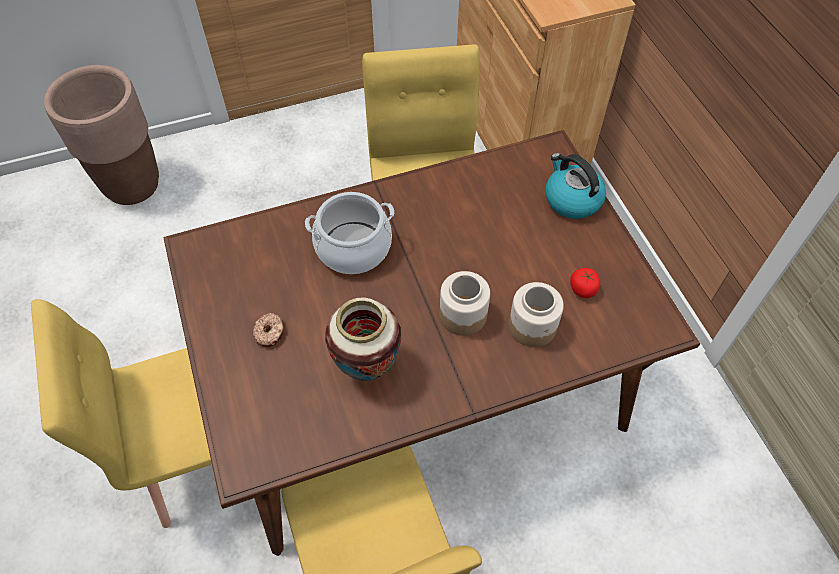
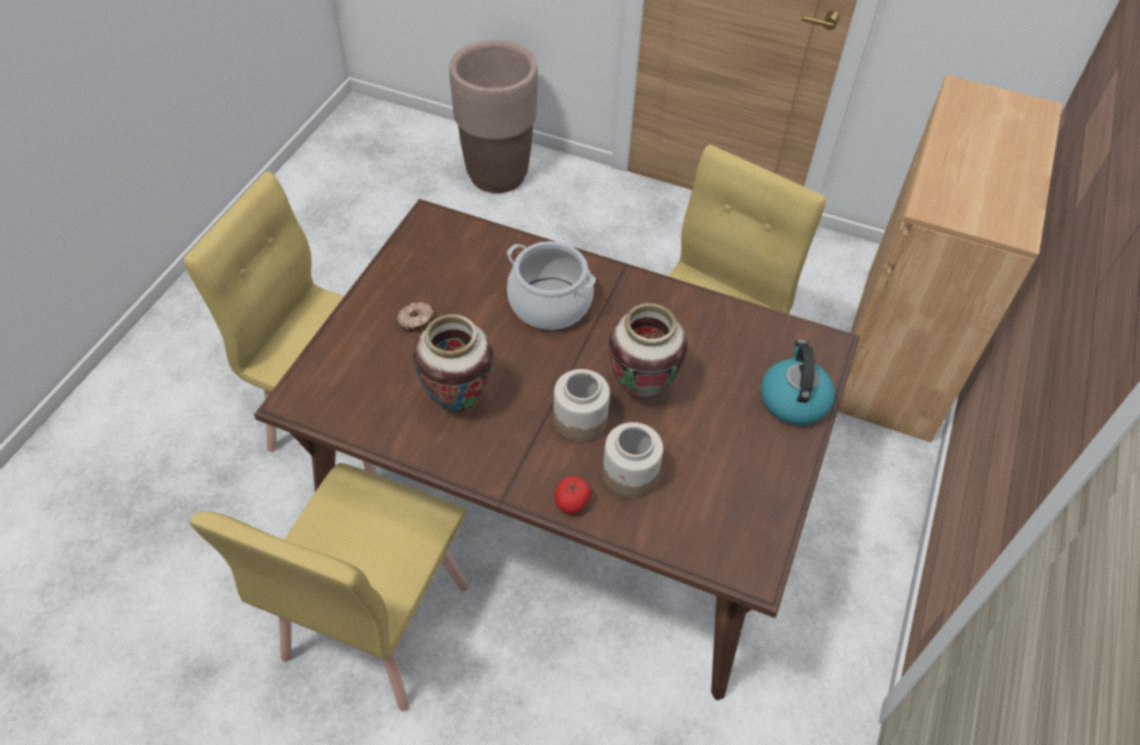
camera: 40 degrees right, 5 degrees down
tomato [570,268,600,298] -> tomato moved to [555,476,591,514]
none -> vase [609,303,687,399]

